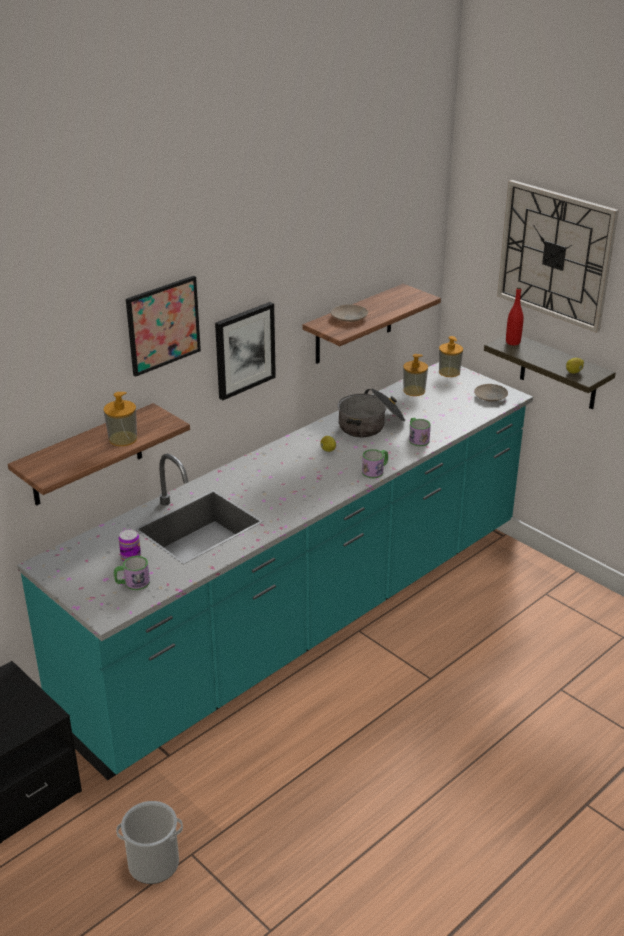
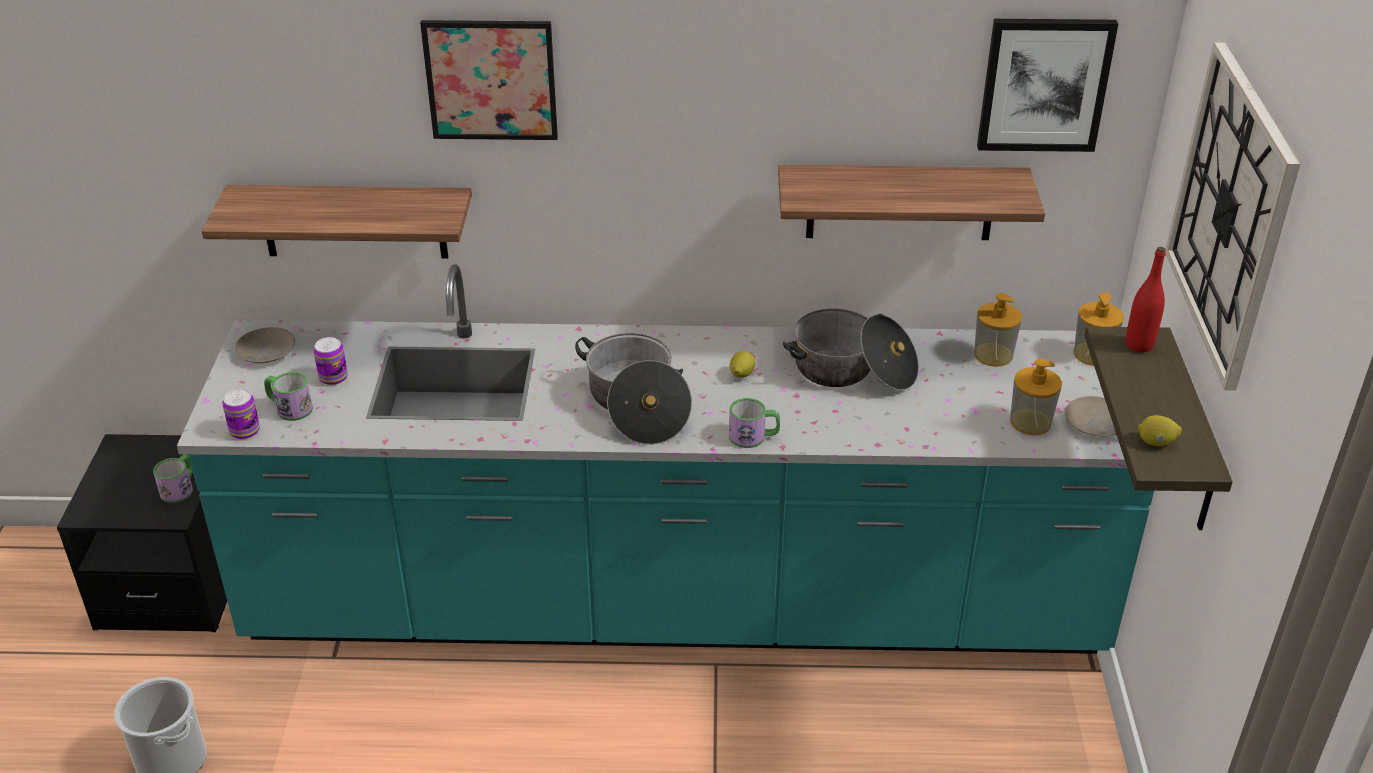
camera: 45 degrees right, 5 degrees up
soap dispenser [104,392,137,446] -> soap dispenser moved to [1010,358,1062,435]
picture [215,302,276,400] -> picture moved to [977,19,1118,152]
beige plate [331,305,368,322] -> beige plate moved to [235,327,295,363]
mug [409,418,431,446] -> mug moved to [153,454,193,503]
none -> can [222,389,260,439]
none -> cooking pot [575,333,692,445]

